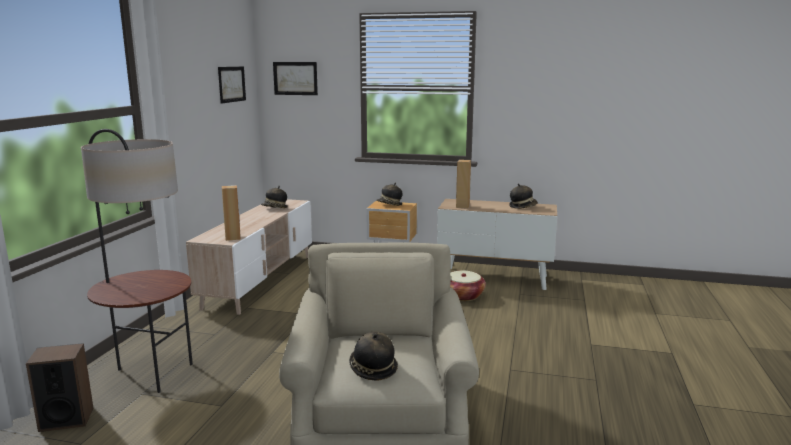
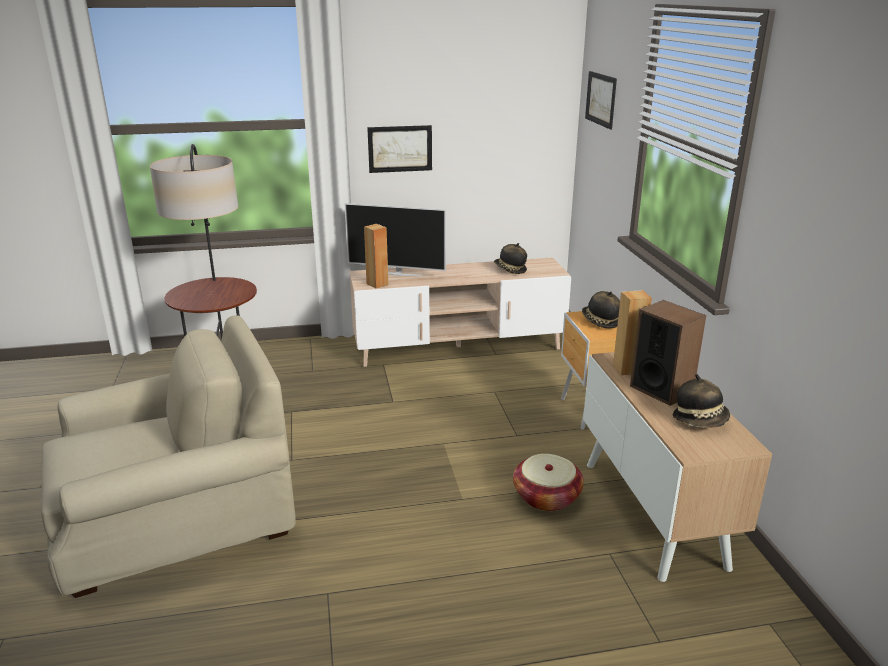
camera: 65 degrees right, 10 degrees up
speaker [26,343,93,432] -> speaker moved to [630,300,706,406]
picture [218,67,246,104] -> picture moved to [367,125,432,173]
hat [349,331,398,381] -> none
none -> television [345,203,446,276]

